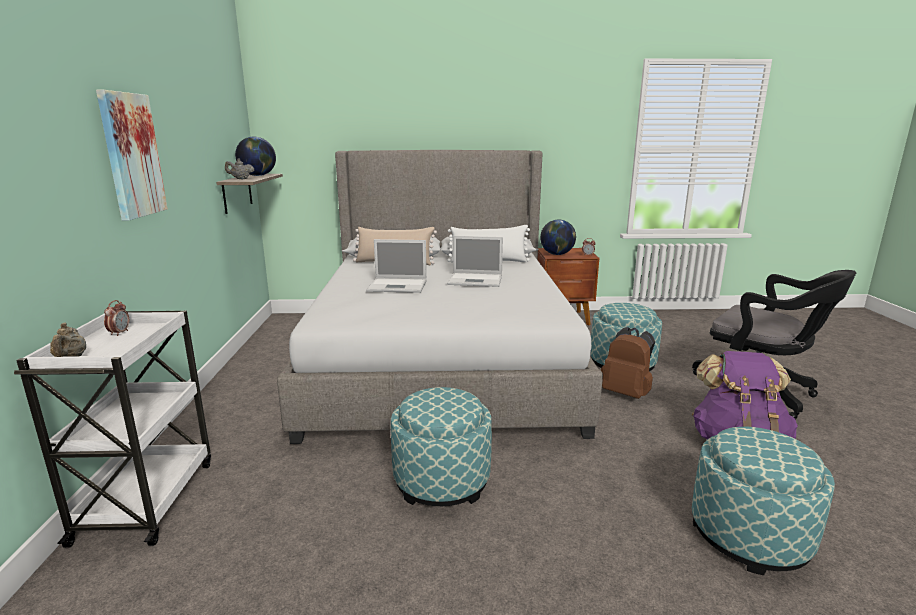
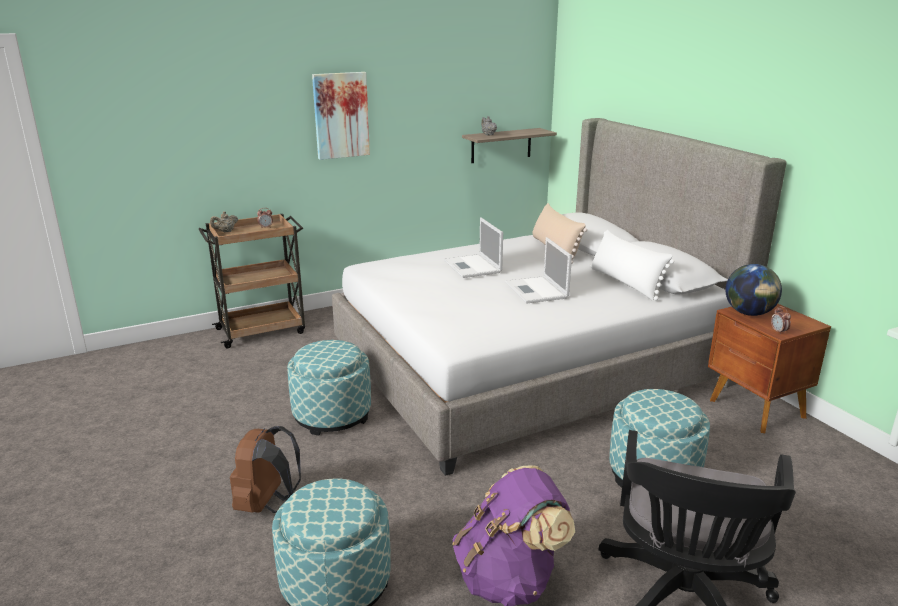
camera: 65 degrees right, 5 degrees up
white cart [14,311,211,548] -> brown cart [199,214,305,349]
globe [235,137,276,176] -> none
brown backpack [601,327,655,399] -> brown backpack moved to [230,426,301,513]

